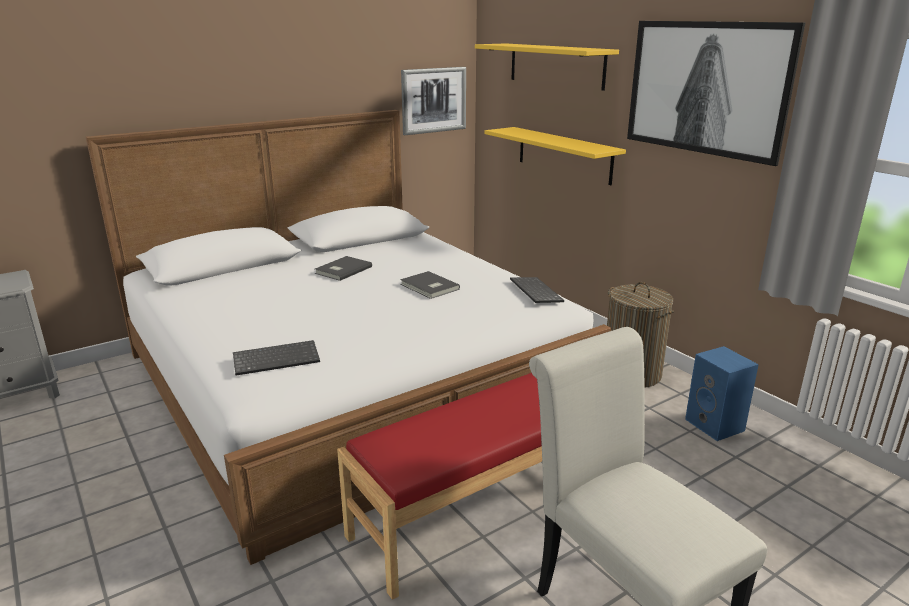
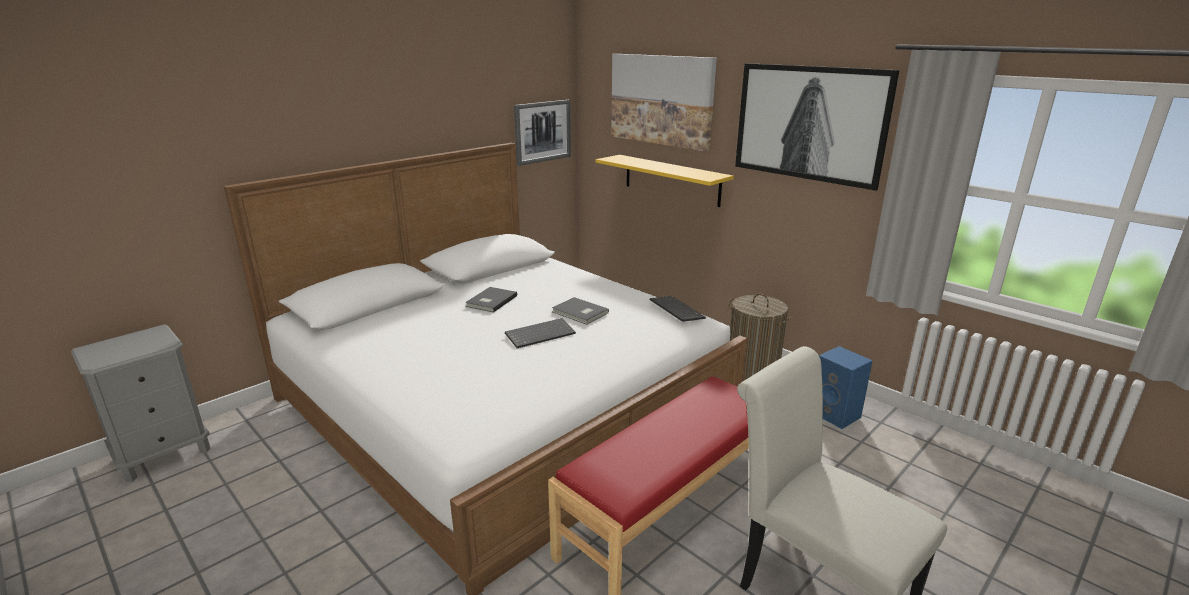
camera: 10 degrees left, 0 degrees up
keyboard [233,340,320,376] -> keyboard moved to [505,318,576,348]
yellow shelf [475,43,619,91] -> picture [611,54,717,152]

